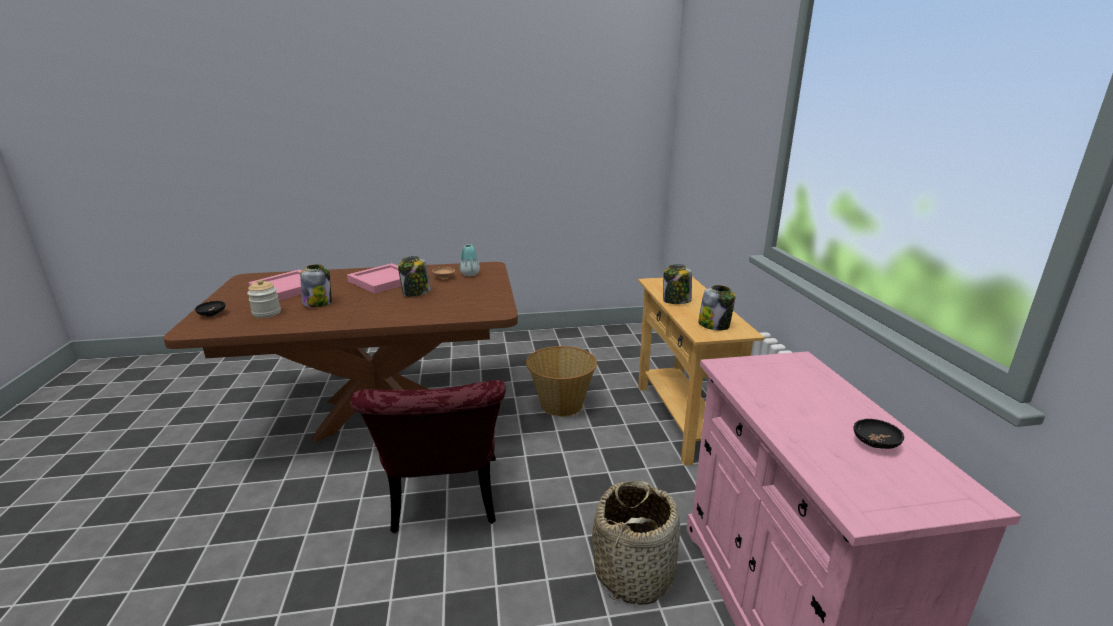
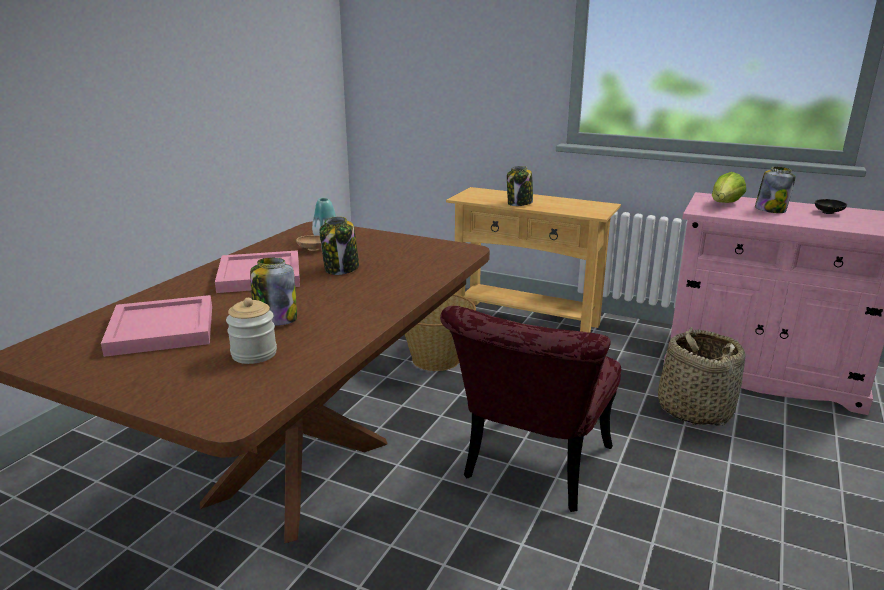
camera: 55 degrees left, 0 degrees up
black bowl [195,301,225,317] -> none
red chair [350,380,506,533] -> red chair turned 90 degrees clockwise [440,306,621,512]
jar [698,285,735,331] -> jar moved to [755,167,796,213]
none -> lettuce [712,172,746,203]

